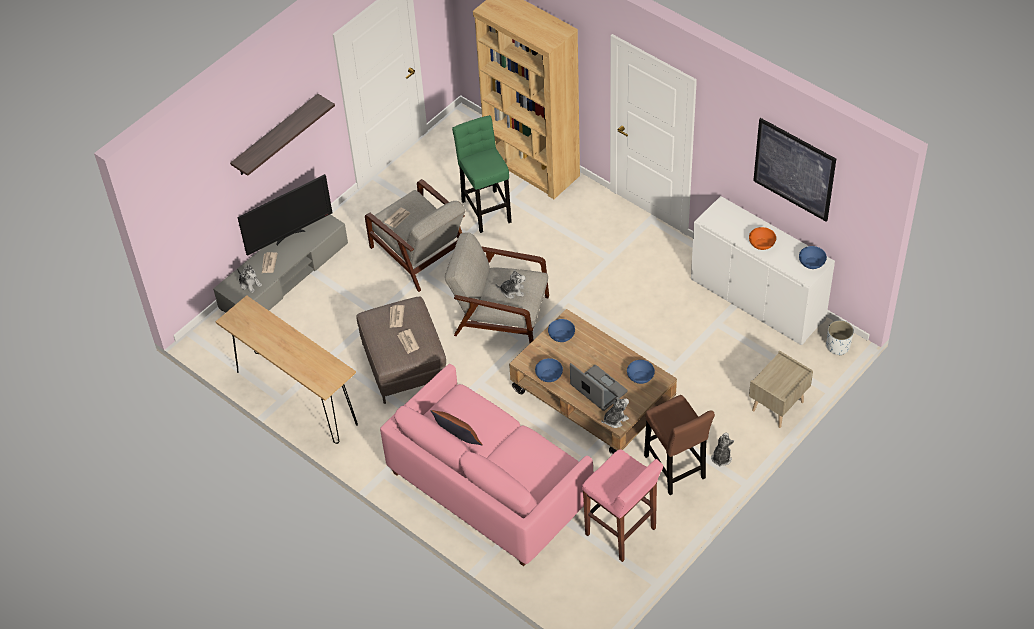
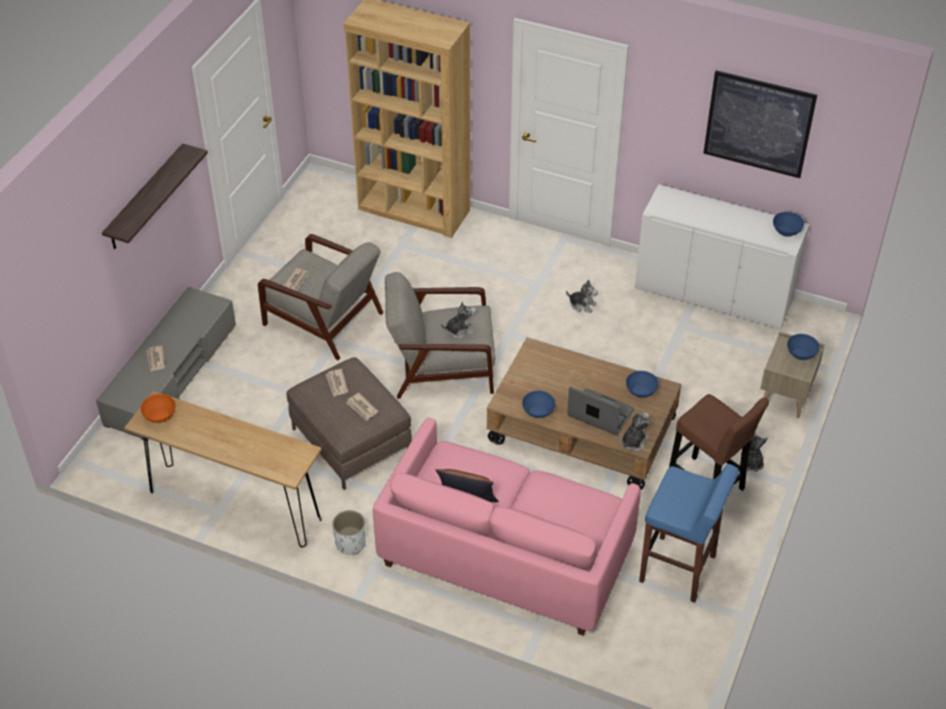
camera: 20 degrees left, 5 degrees down
plush toy [237,265,262,293] -> plush toy moved to [566,280,598,313]
television [238,174,332,256] -> none
green stool [452,115,512,233] -> none
blue bowl [548,319,575,342] -> blue bowl moved to [787,334,820,360]
pink stool [582,449,663,562] -> blue stool [639,464,739,603]
orange bowl [749,227,776,250] -> orange bowl moved to [140,394,176,423]
white planter [826,320,854,355] -> white planter moved to [332,510,366,555]

